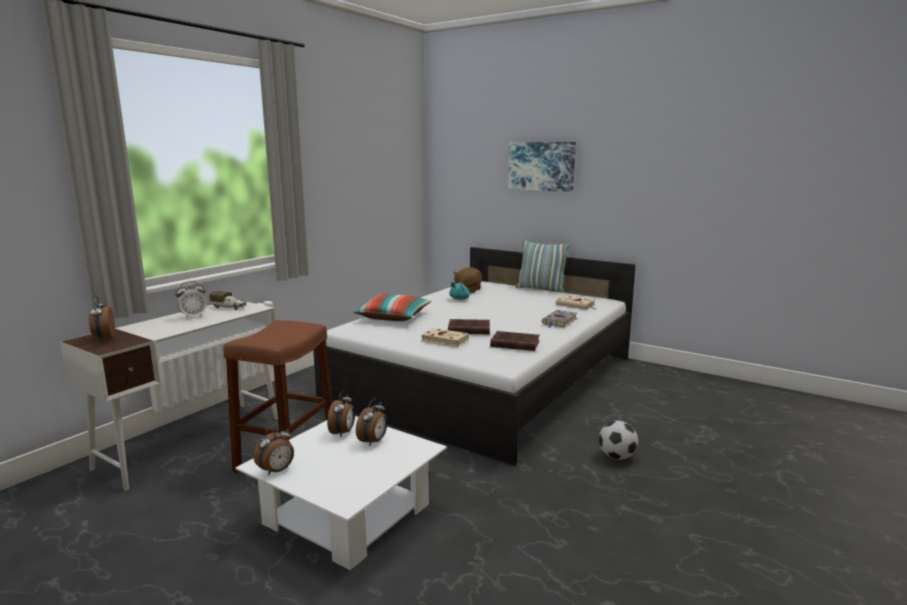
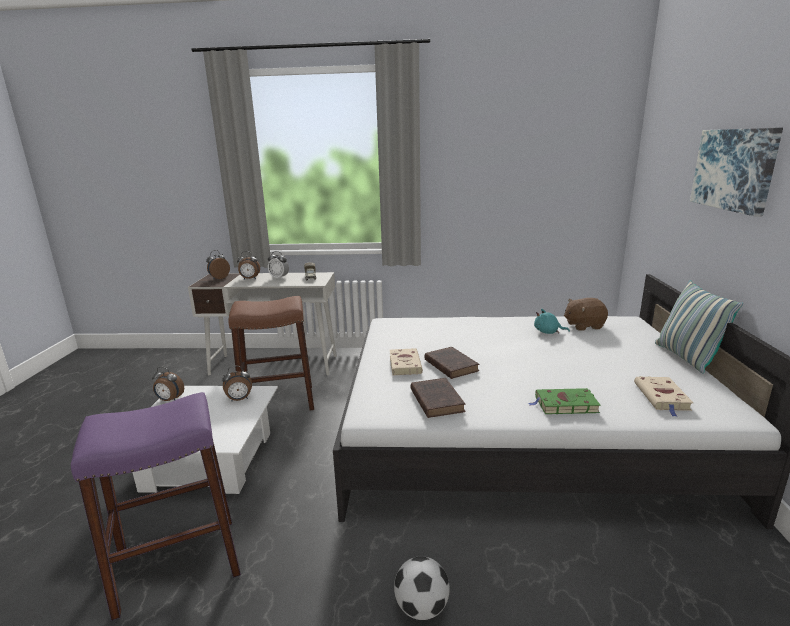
camera: 60 degrees right, 5 degrees up
pillow [353,294,431,321] -> none
alarm clock [356,398,387,446] -> alarm clock moved to [237,251,260,279]
grey book [542,310,577,328] -> green book [528,388,601,414]
none -> purple stool [71,392,241,621]

